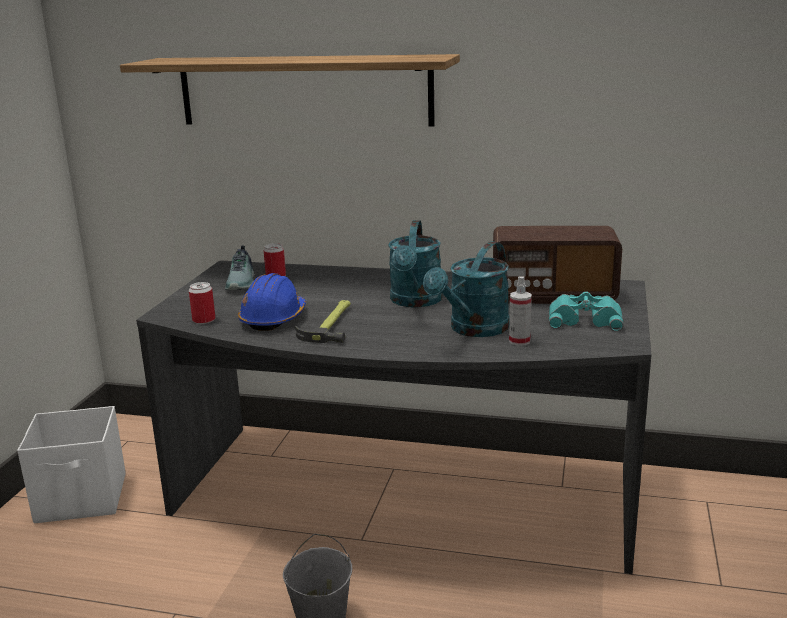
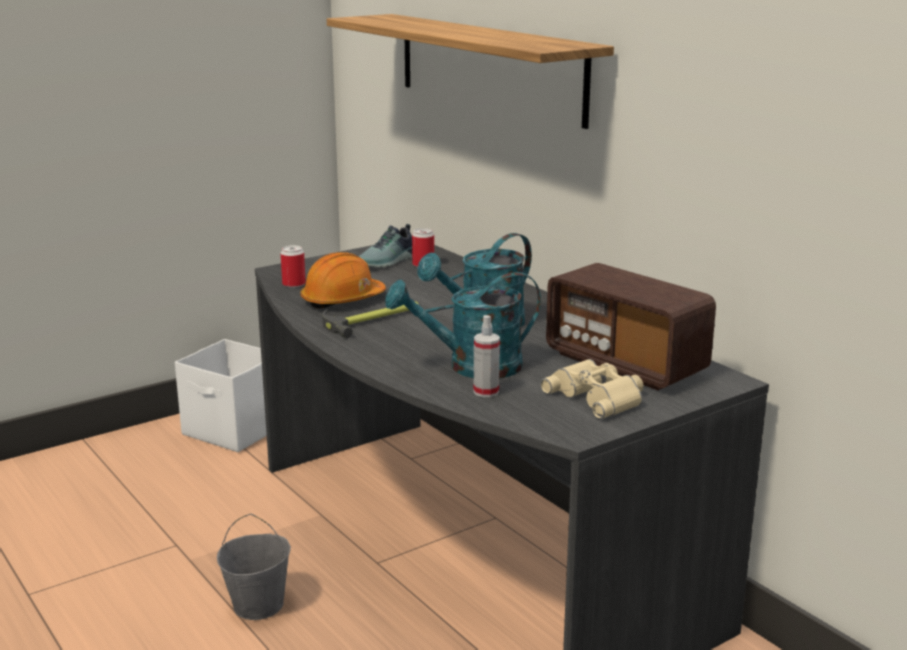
camera: 40 degrees right, 0 degrees up
blue hard hat [238,273,306,331] -> orange hard hat [301,252,386,309]
turquoise binoculars [549,291,623,331] -> beige binoculars [541,359,643,419]

